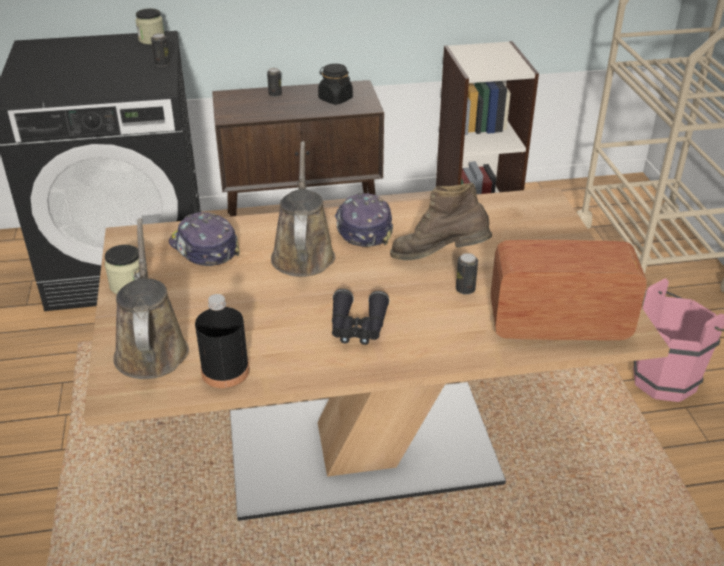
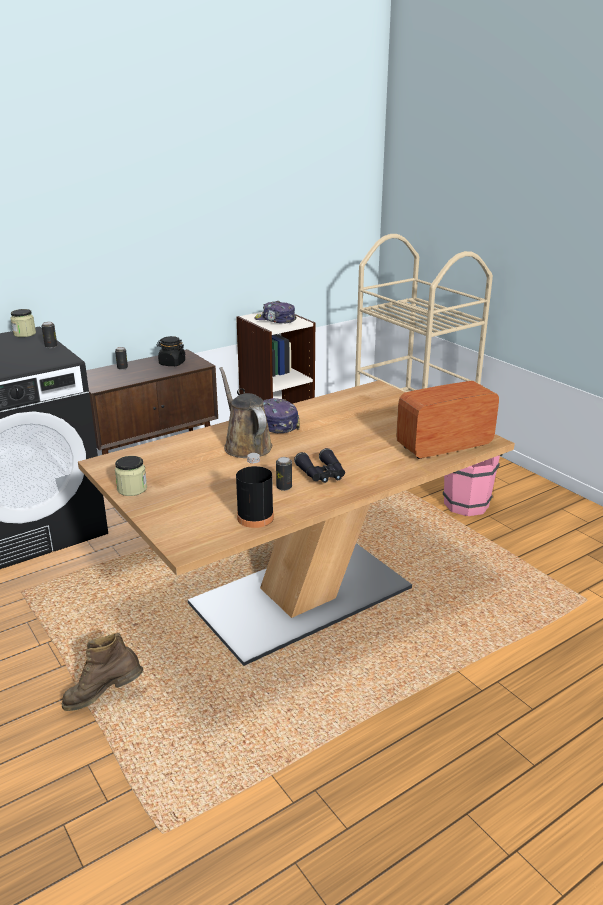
camera: 25 degrees left, 10 degrees down
brown watering can [113,218,189,379] -> none
cap [169,212,240,266] -> cap moved to [254,301,296,323]
brown boot [390,182,492,260] -> brown boot moved to [61,633,143,711]
can [456,253,478,295] -> can moved to [276,457,292,491]

